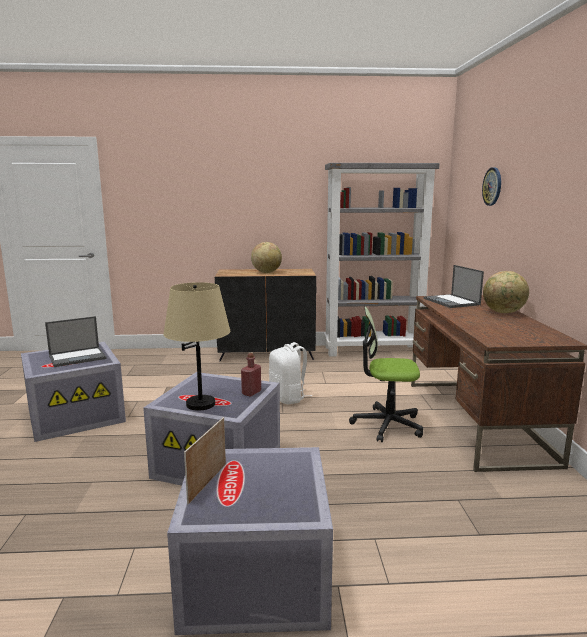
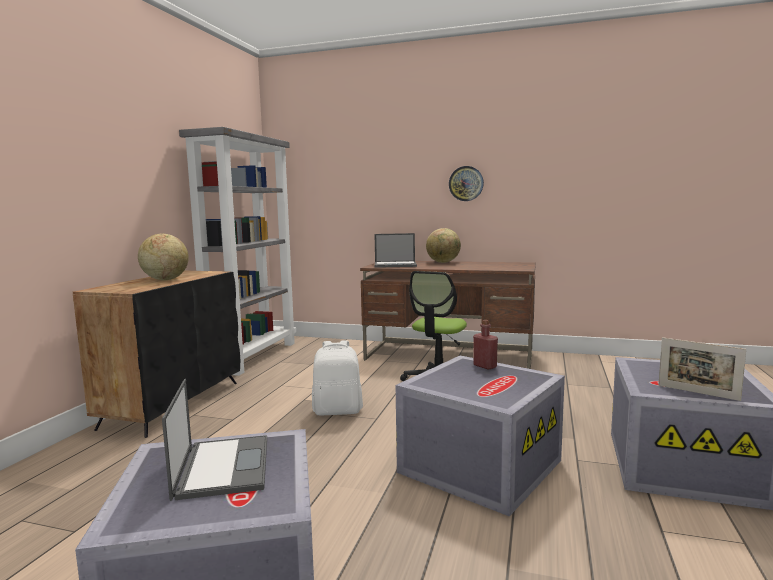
camera: 70 degrees left, 5 degrees down
beige table lamp [163,282,230,411] -> none
wall clock [482,167,501,206] -> wall clock moved to [449,166,484,201]

